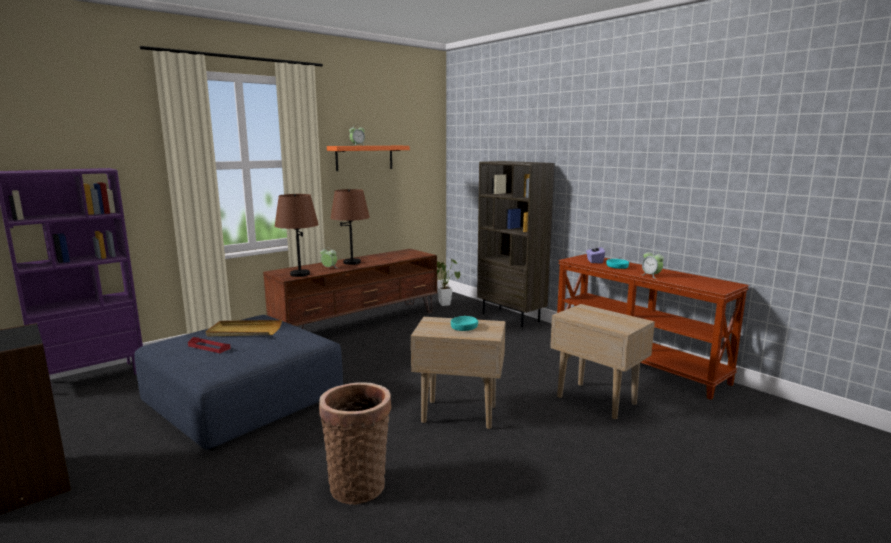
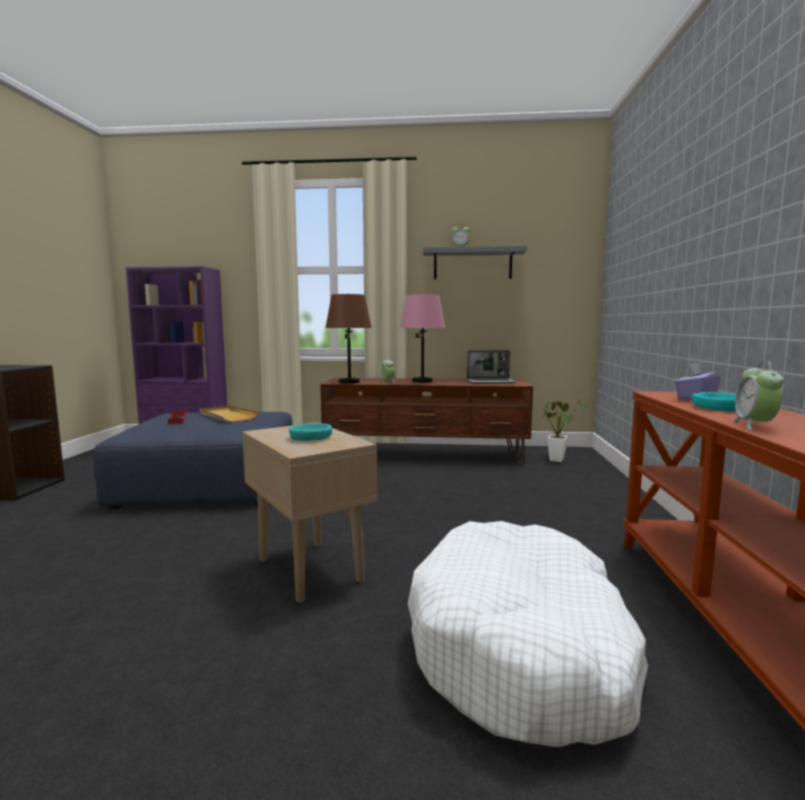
camera: 45 degrees right, 5 degrees down
basket [319,382,392,505] -> none
orange shelf [327,146,410,171] -> grey shelf [423,246,527,279]
brown table lamp [330,189,370,265] -> pink table lamp [400,294,446,382]
brown bookcase [477,161,555,328] -> none
beige side table [550,304,655,419] -> white dog bed [408,521,648,747]
none -> laptop [467,350,516,384]

